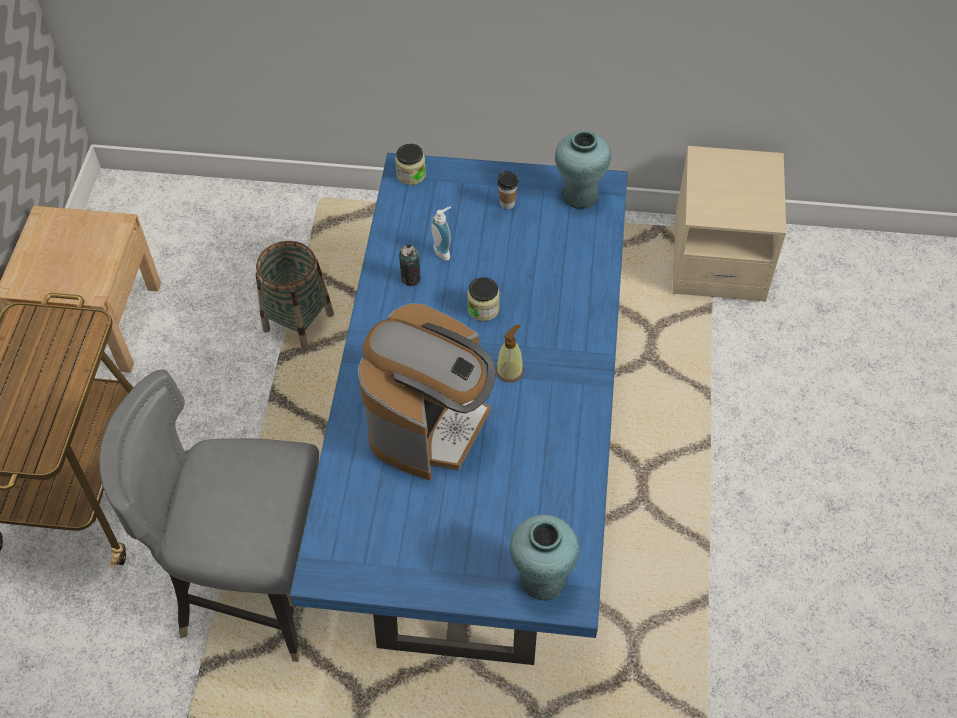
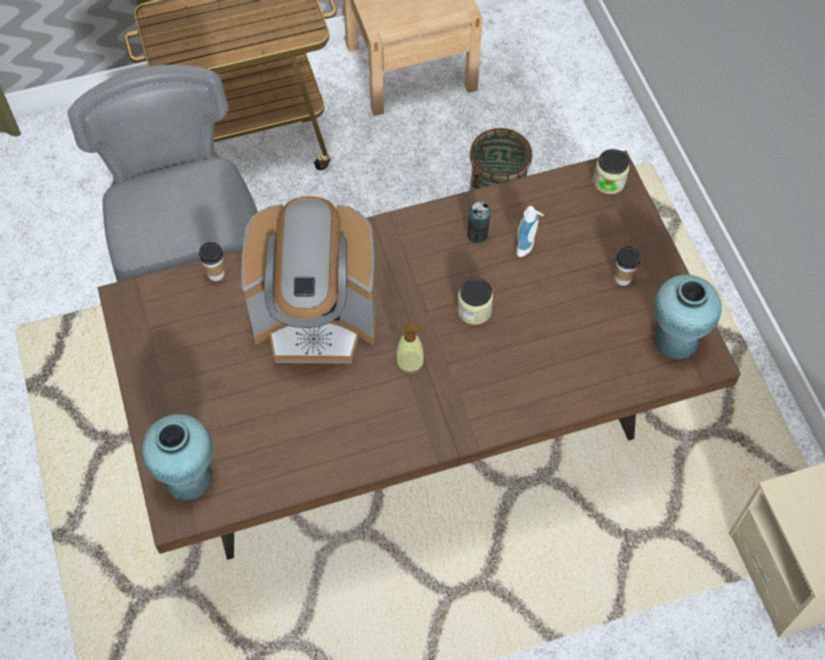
camera: 65 degrees right, 5 degrees up
blue dining table [290,153,628,665] -> brown dining table [97,151,741,560]
none -> cup [199,242,225,281]

